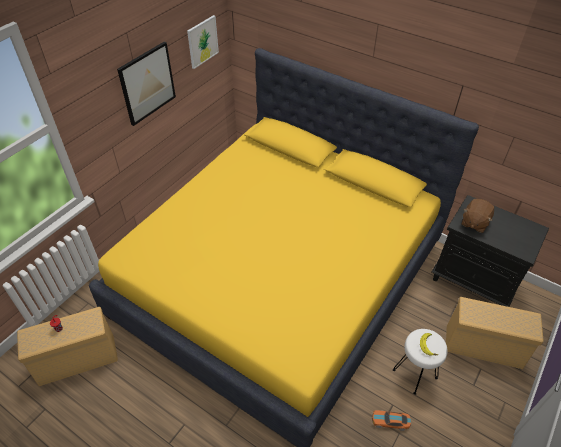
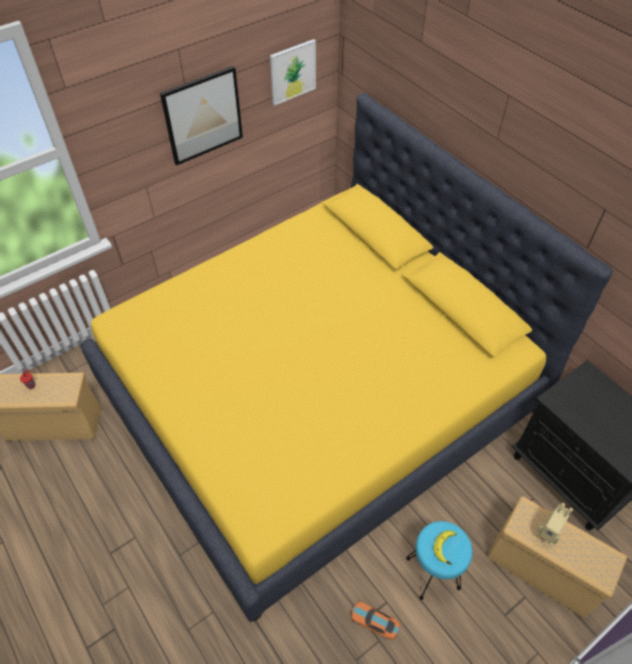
camera: 20 degrees right, 5 degrees up
white stool [393,329,448,395] -> turquoise stool [406,521,473,600]
brown plush toy [462,199,494,233] -> none
none -> toy robot [535,503,573,545]

